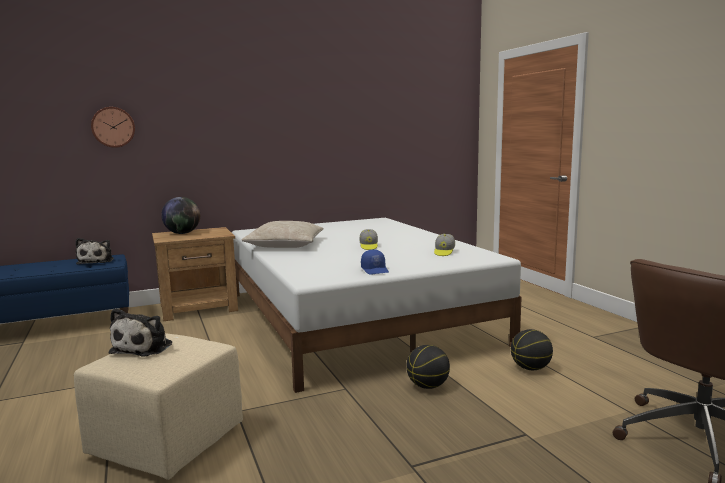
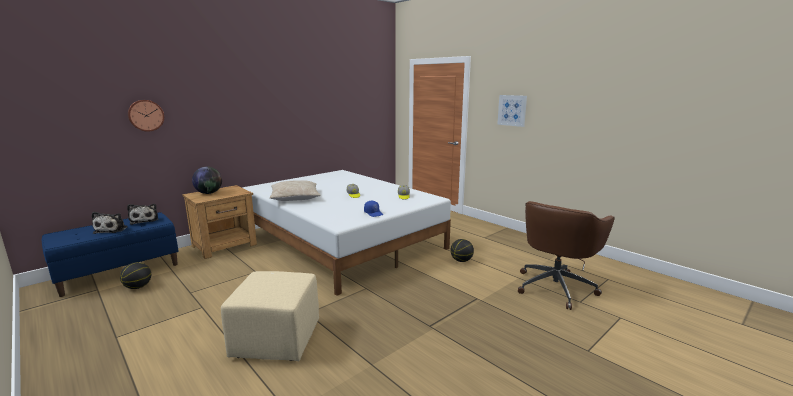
camera: 20 degrees left, 5 degrees up
plush toy [109,308,172,357] -> plush toy moved to [92,212,128,234]
basketball [406,345,450,389] -> basketball moved to [120,262,151,289]
none -> picture [497,95,527,127]

